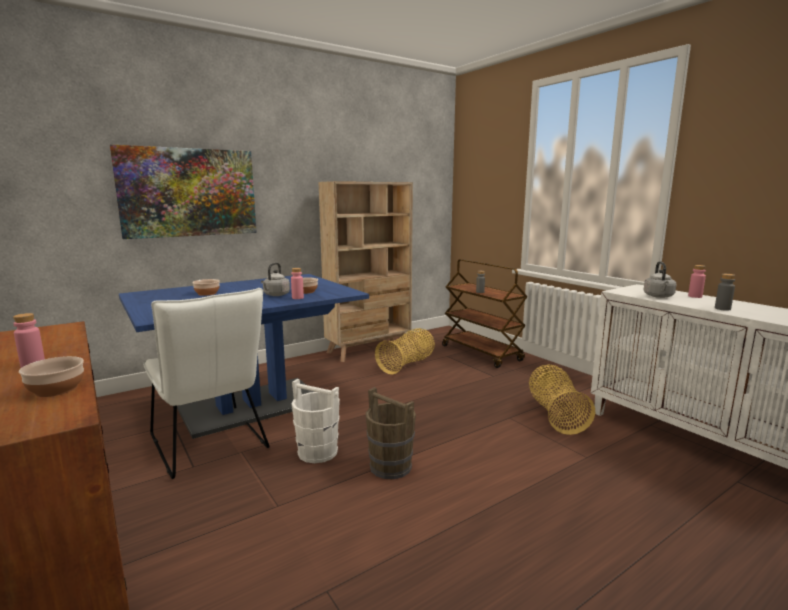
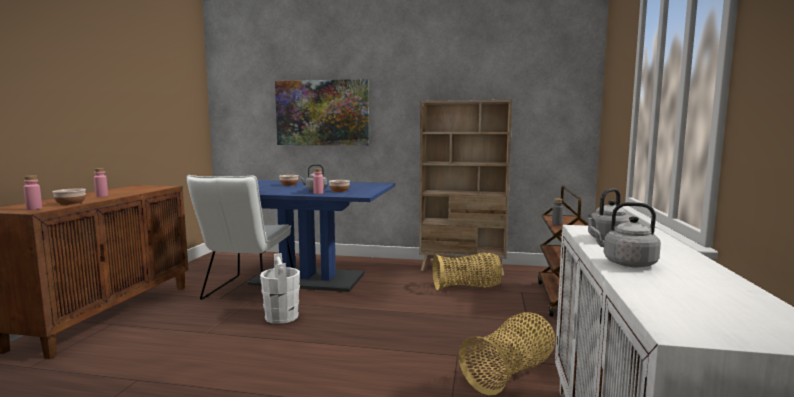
camera: 45 degrees right, 5 degrees down
brown bucket [366,387,416,479] -> none
pink bottle [688,265,706,298] -> pink bottle moved to [23,175,42,210]
grey bottle [715,274,735,311] -> grey kettle [590,202,661,267]

